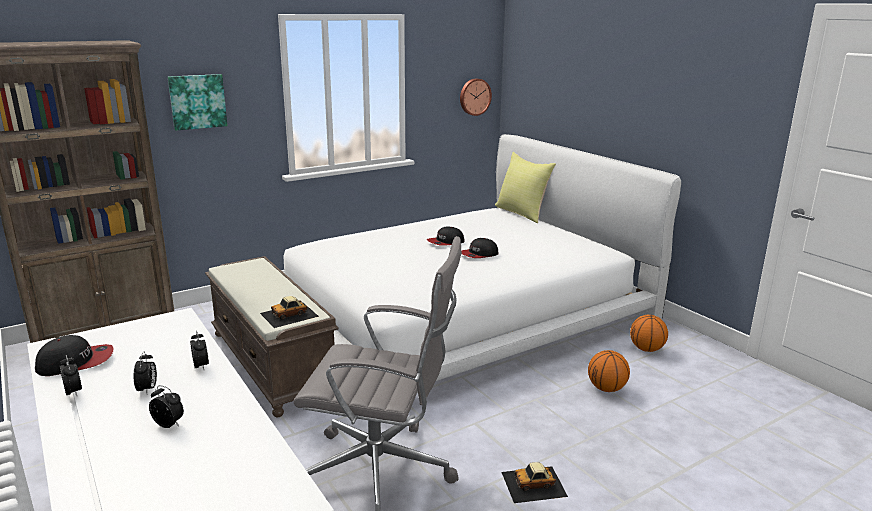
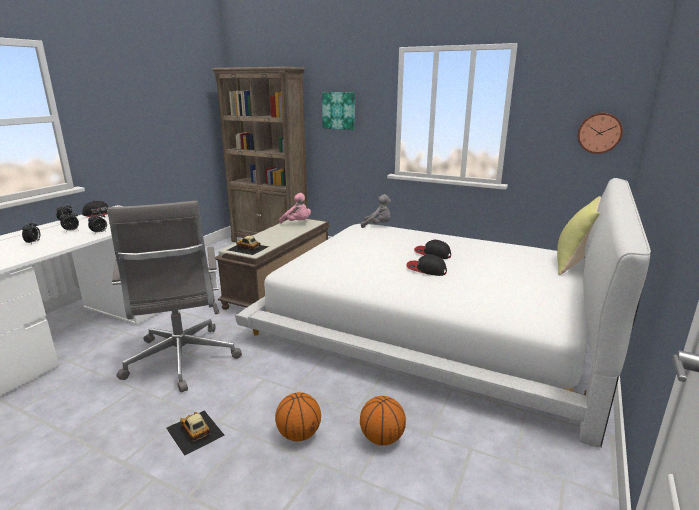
camera: 60 degrees right, 0 degrees up
basketball [630,315,668,352] -> basketball moved to [275,392,321,441]
none -> pink plush toy [279,193,311,224]
none -> grey plush toy [361,194,391,228]

